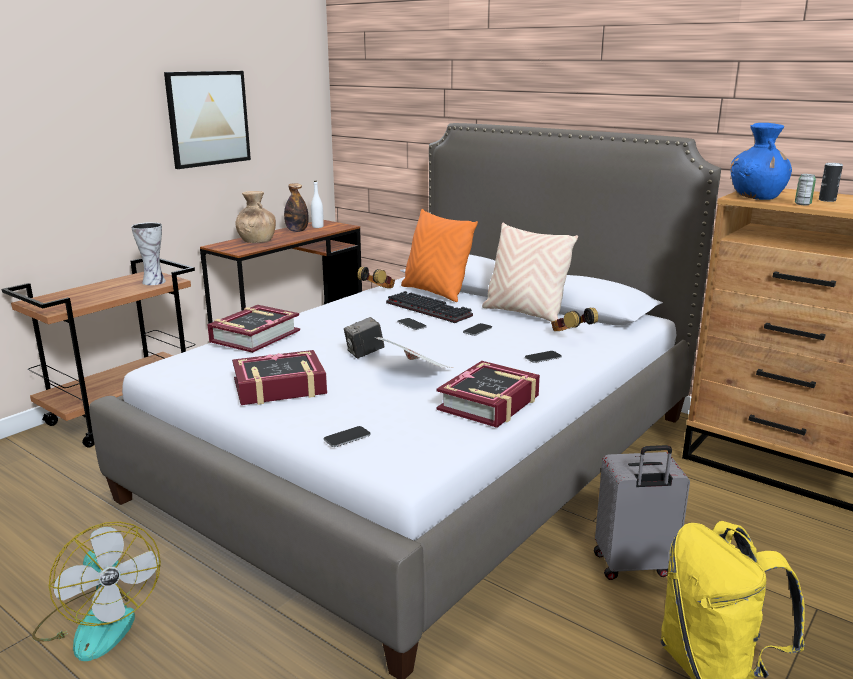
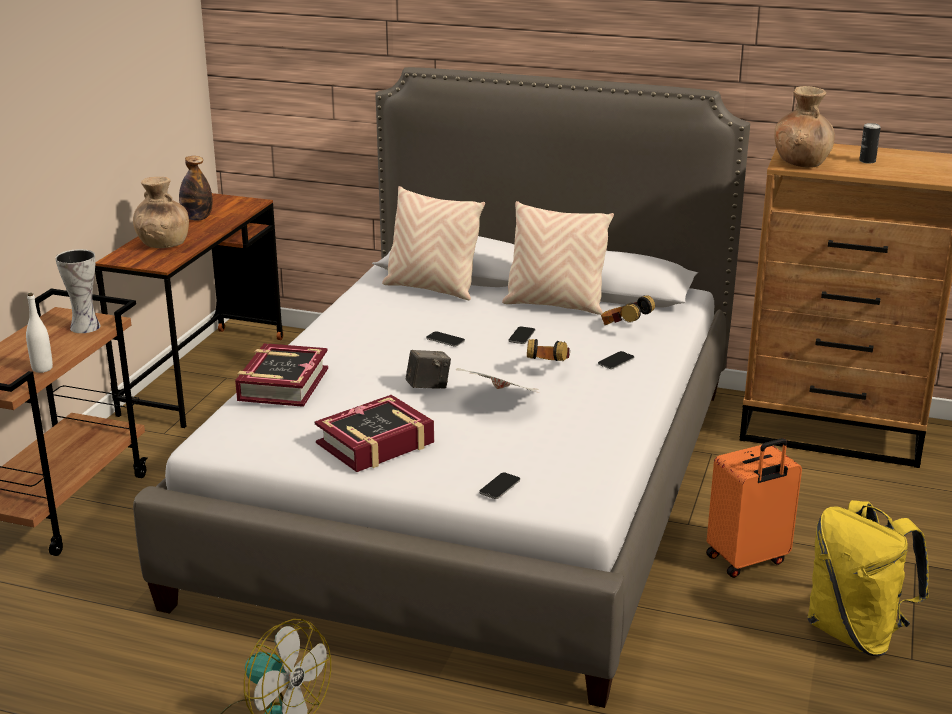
camera: 20 degrees left, 5 degrees up
picture [164,71,251,169] -> none
white bottle [311,181,324,228] -> white bottle moved to [26,293,53,373]
camera [344,317,384,359] -> camera turned 150 degrees counterclockwise [406,350,451,389]
headphones [357,267,395,288] -> headphones moved to [527,339,570,361]
keyboard [386,291,473,323] -> none
orange pillow [401,209,478,302] -> beige pillow [382,186,485,300]
book [436,361,540,428] -> none
grey suitcase [594,445,690,580] -> orange suitcase [706,438,802,578]
blue vase [730,123,792,200] -> brown vase [774,86,835,168]
can [795,174,816,205] -> none

